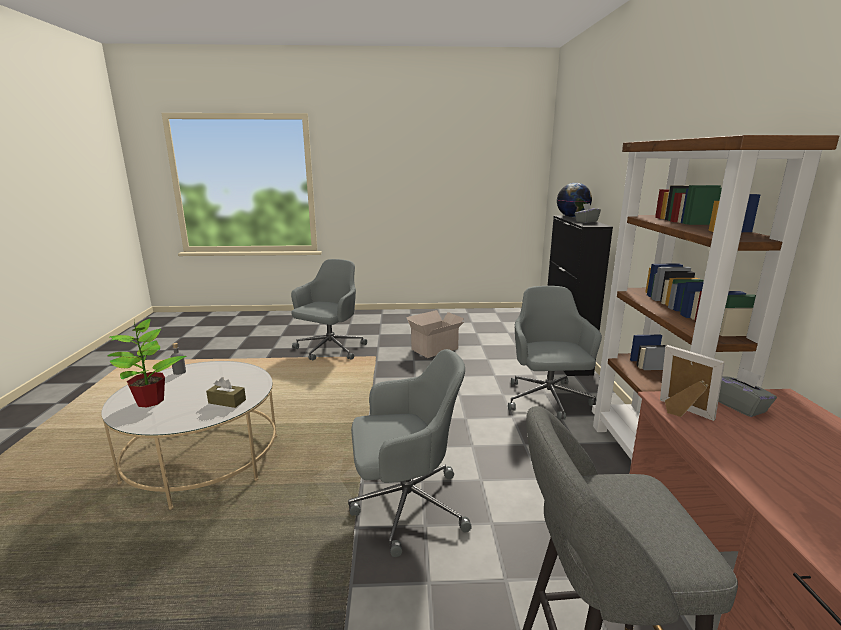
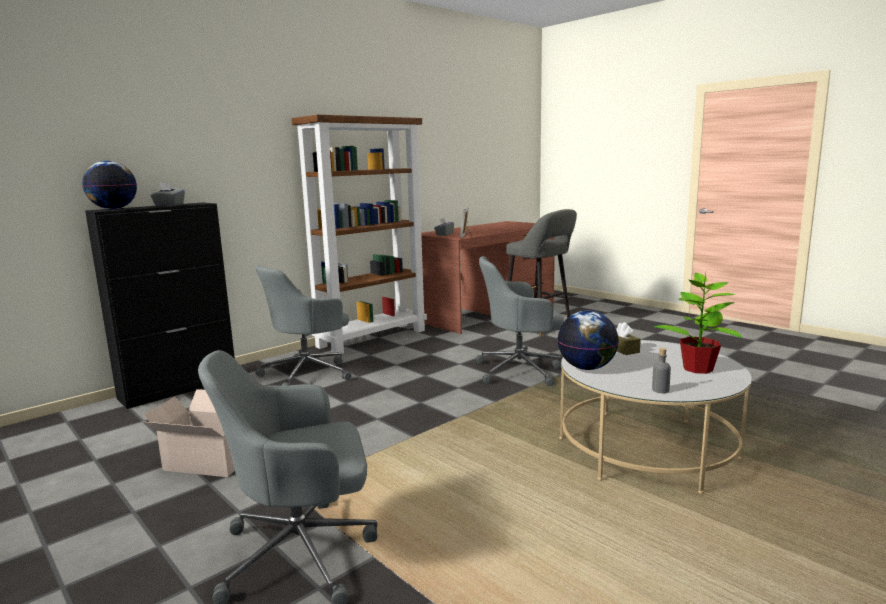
camera: 130 degrees left, 5 degrees down
grey office chair [348,349,472,557] -> grey office chair turned 45 degrees counterclockwise [476,256,564,386]
none -> globe [557,311,619,370]

